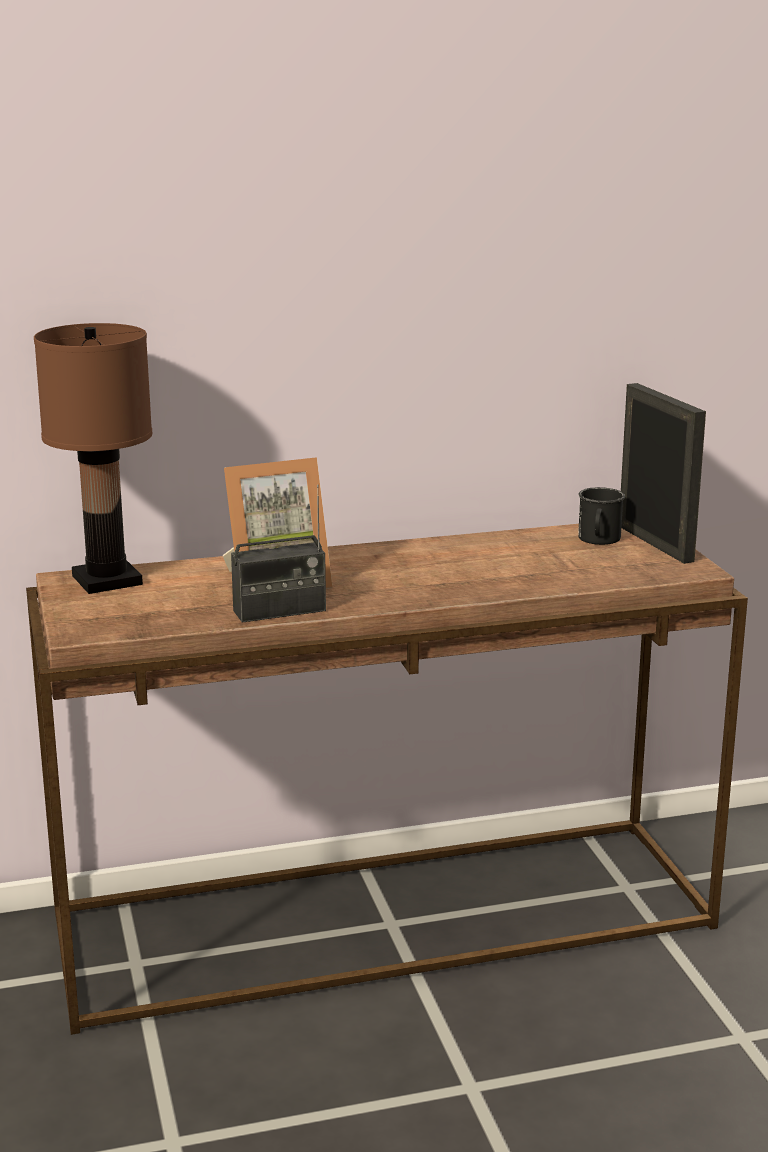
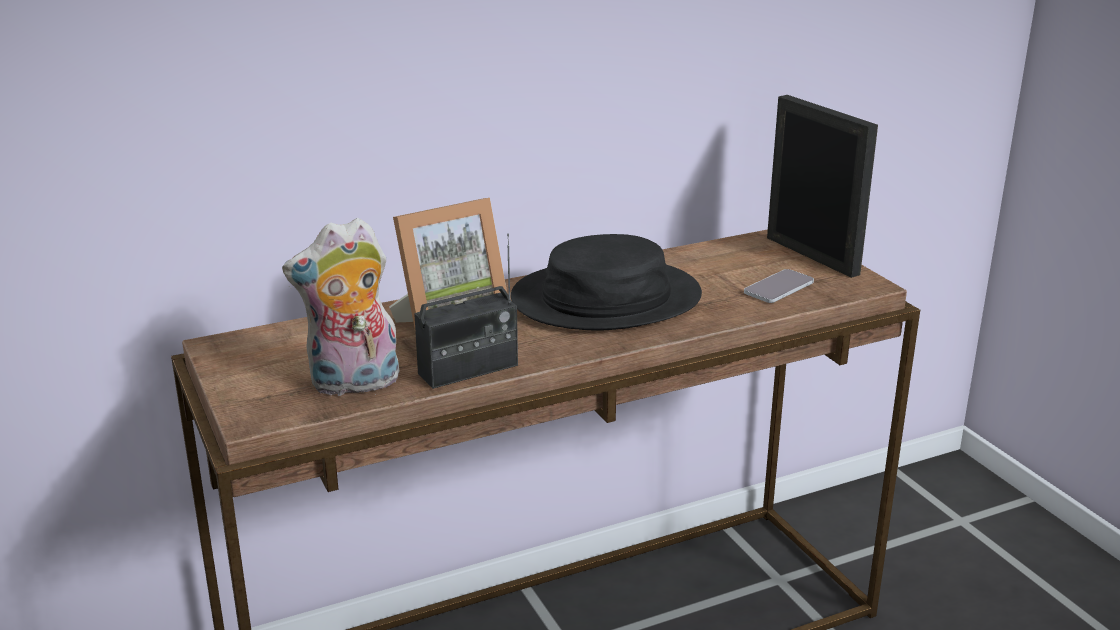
camera: 10 degrees left, 5 degrees up
brown table lamp [34,323,152,594] -> none
black mug [578,487,625,545] -> none
none -> plush toy [282,218,400,396]
none -> black hat [511,234,702,330]
none -> phone [744,269,814,303]

